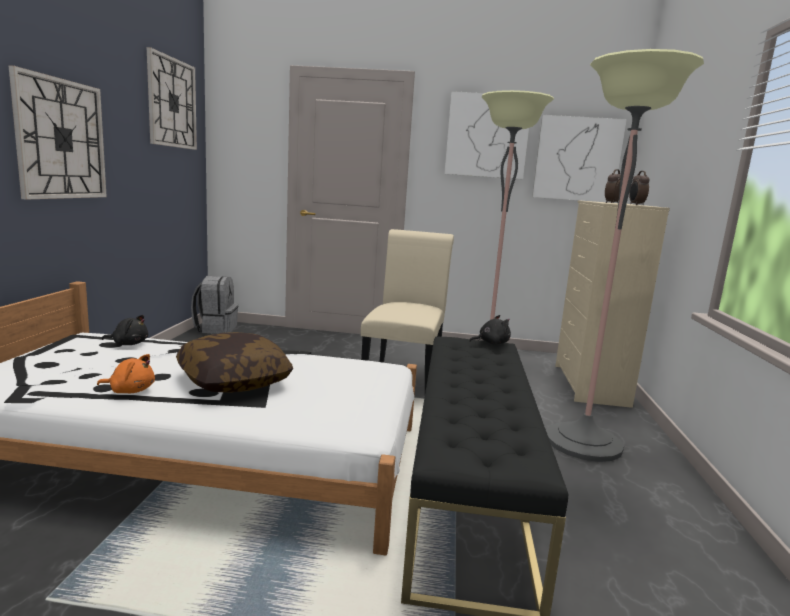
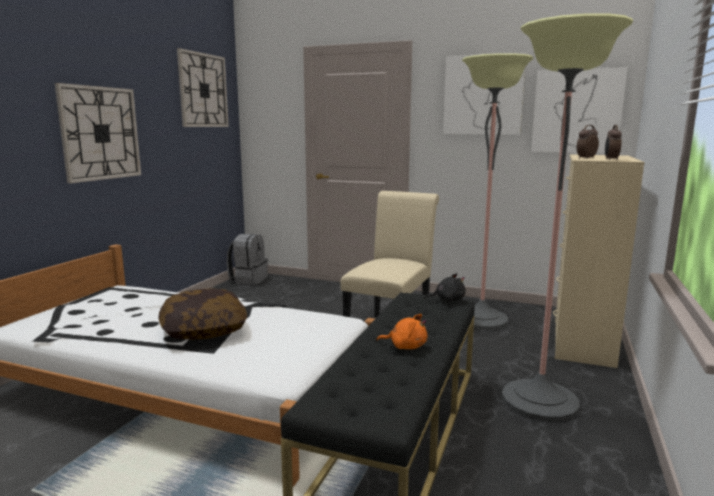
camera: 15 degrees right, 0 degrees up
orange plush toy [97,354,155,393] -> orange plush toy moved to [377,314,428,349]
black plush toy [102,315,148,345] -> none

